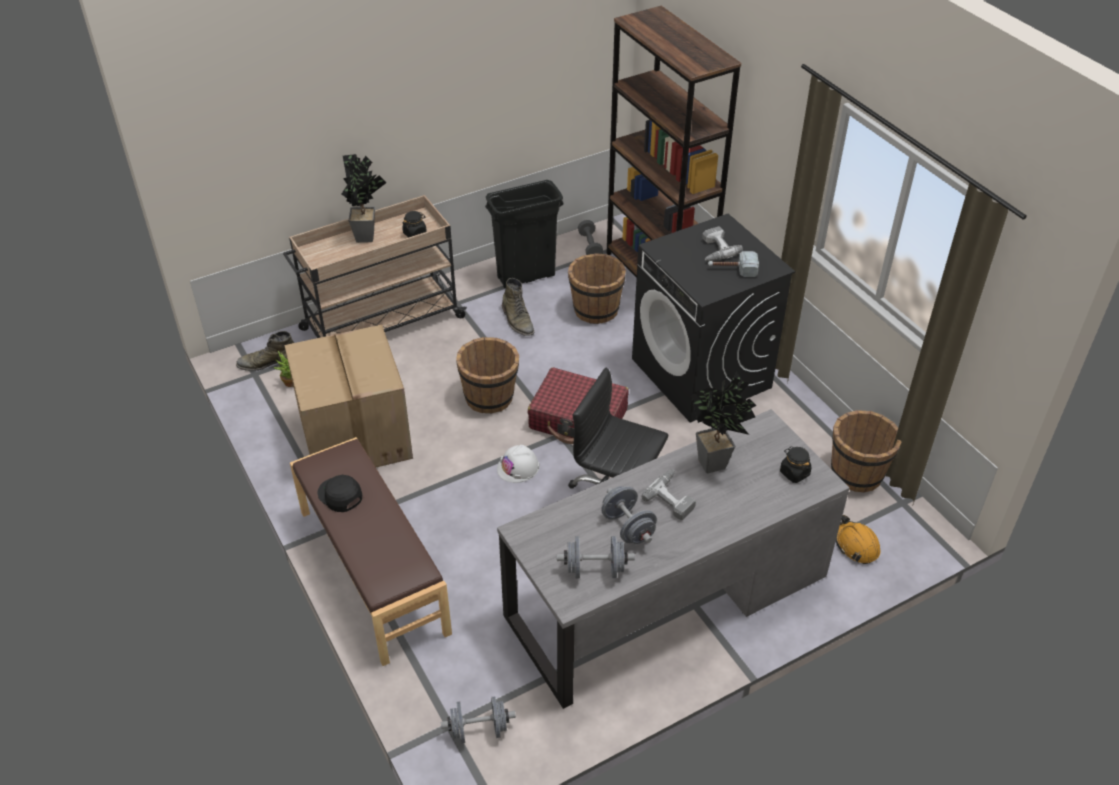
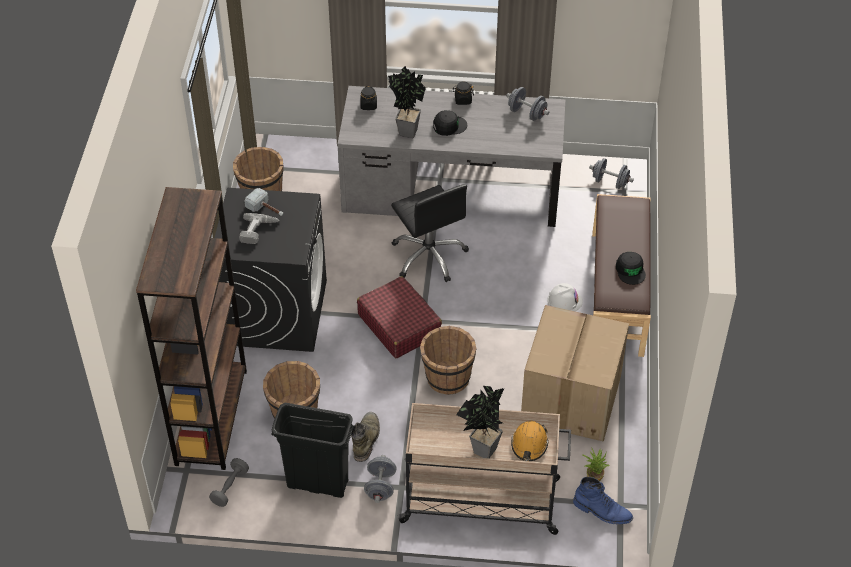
camera: 145 degrees left, 5 degrees up
green boot [236,331,294,371] -> blue boot [573,477,633,524]
black jar [402,211,427,238] -> black jar moved to [453,82,474,105]
white hard hat [497,445,540,483] -> white hard hat moved to [547,283,583,311]
grey dumbbell [601,486,657,544] -> grey dumbbell moved to [364,455,397,503]
power drill [641,469,696,521] -> black cap [433,110,467,136]
orange hard hat [836,515,880,564] -> orange hard hat moved to [511,421,549,461]

